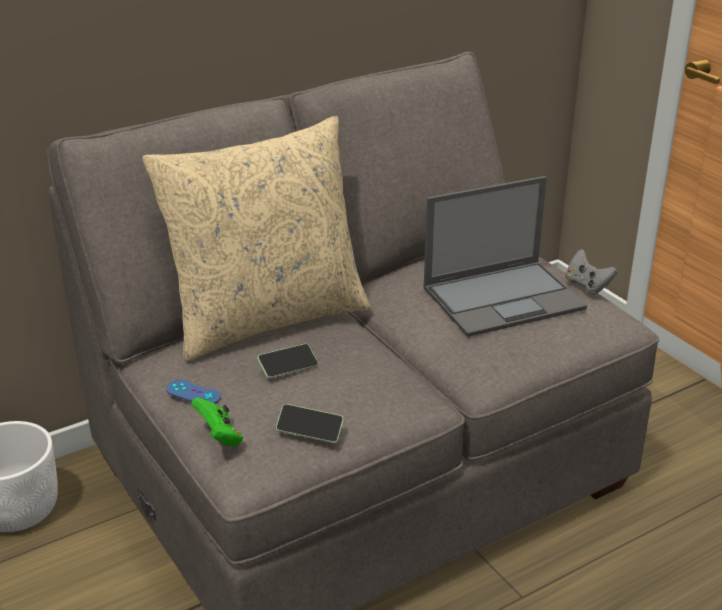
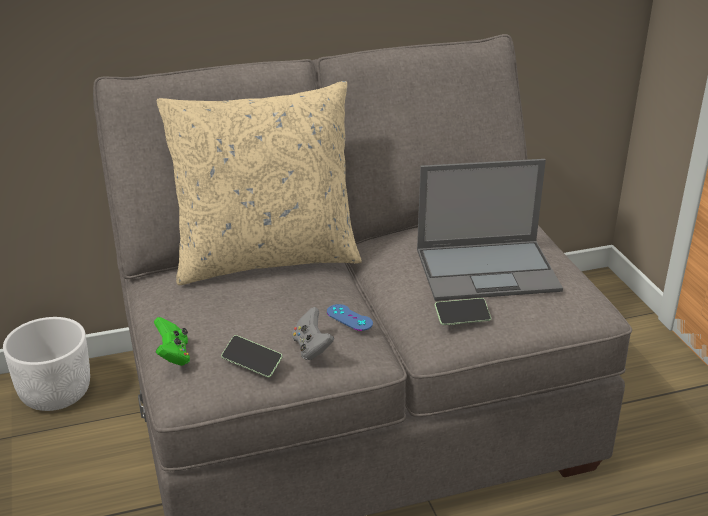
camera: 15 degrees right, 0 degrees up
blue game controller [166,380,221,404] -> blue game controller moved to [327,304,373,331]
phone [257,344,319,378] -> phone moved to [435,298,491,325]
grey game controller [566,249,617,294] -> grey game controller moved to [292,307,334,360]

